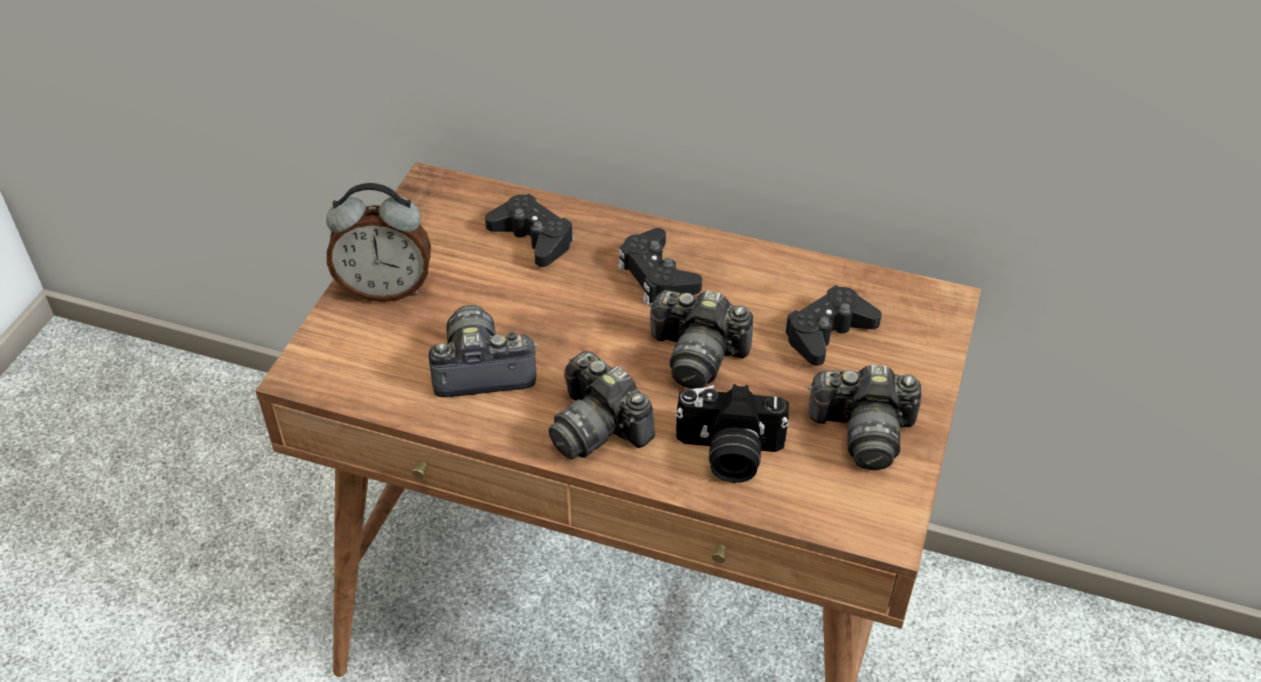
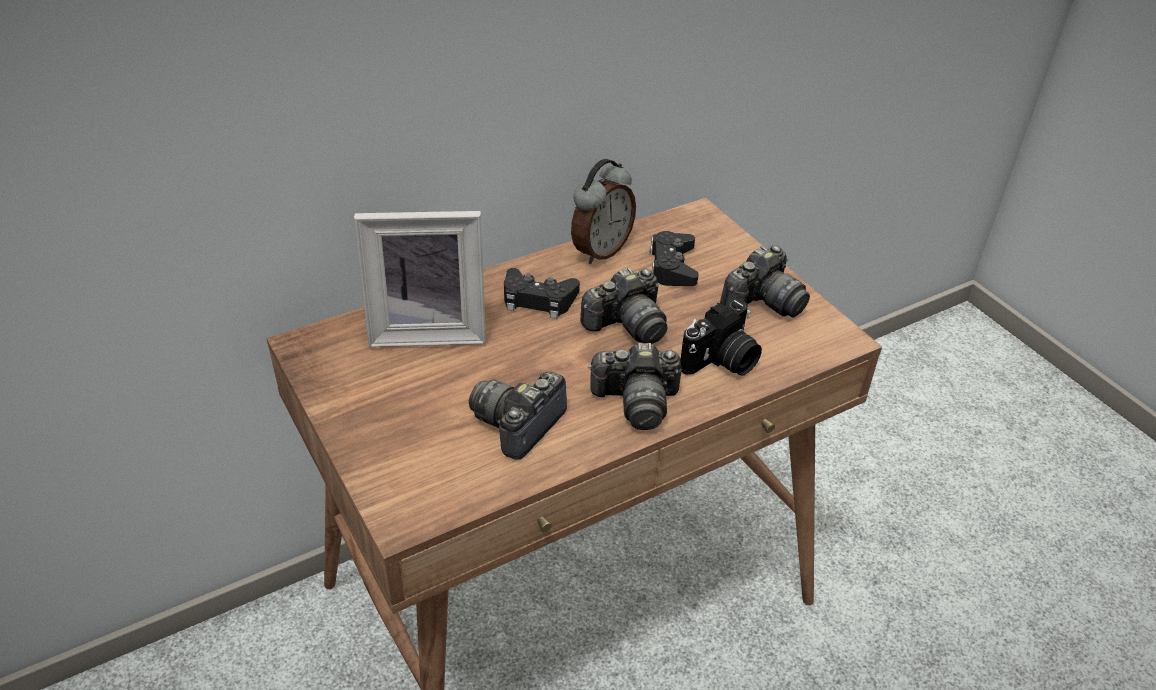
camera: 50 degrees left, 5 degrees down
alarm clock [326,183,431,302] -> alarm clock moved to [571,159,636,264]
black game controller [485,194,574,267] -> picture frame [354,211,486,347]

